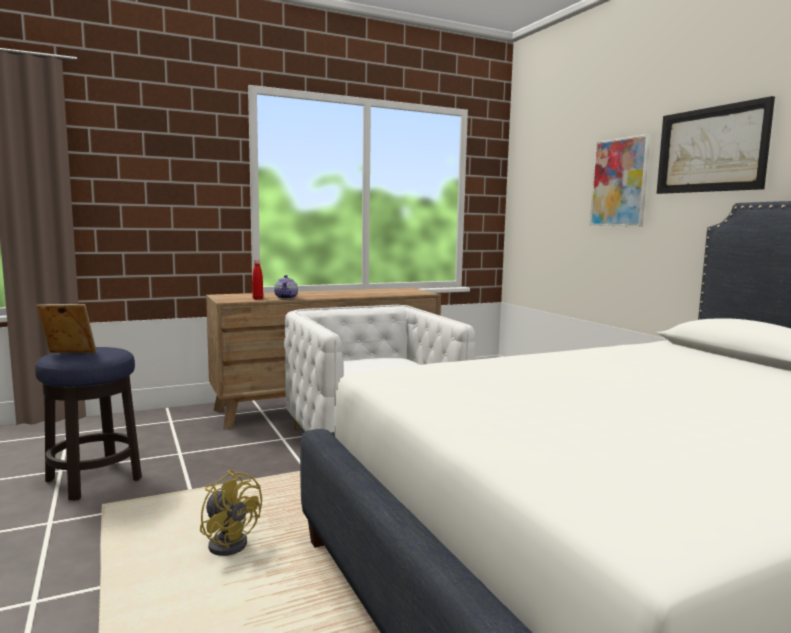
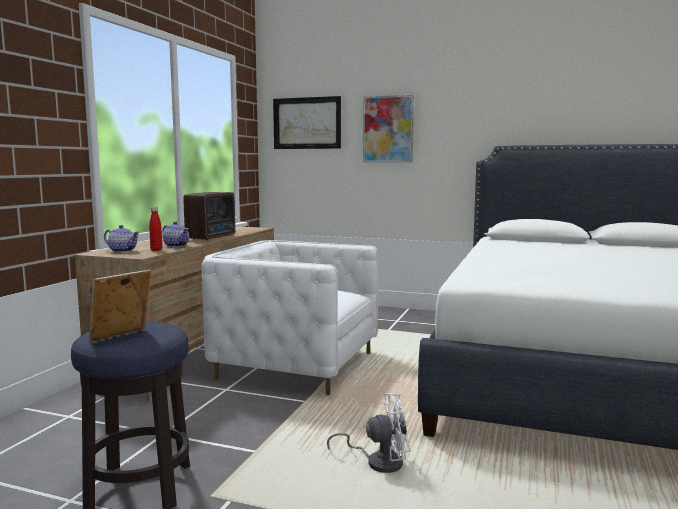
camera: 45 degrees left, 0 degrees up
yellow fan [200,470,262,556] -> white fan [327,393,410,473]
picture [657,96,775,194] -> picture moved to [273,96,341,149]
none -> teapot [104,225,140,253]
none -> radio [183,192,235,240]

